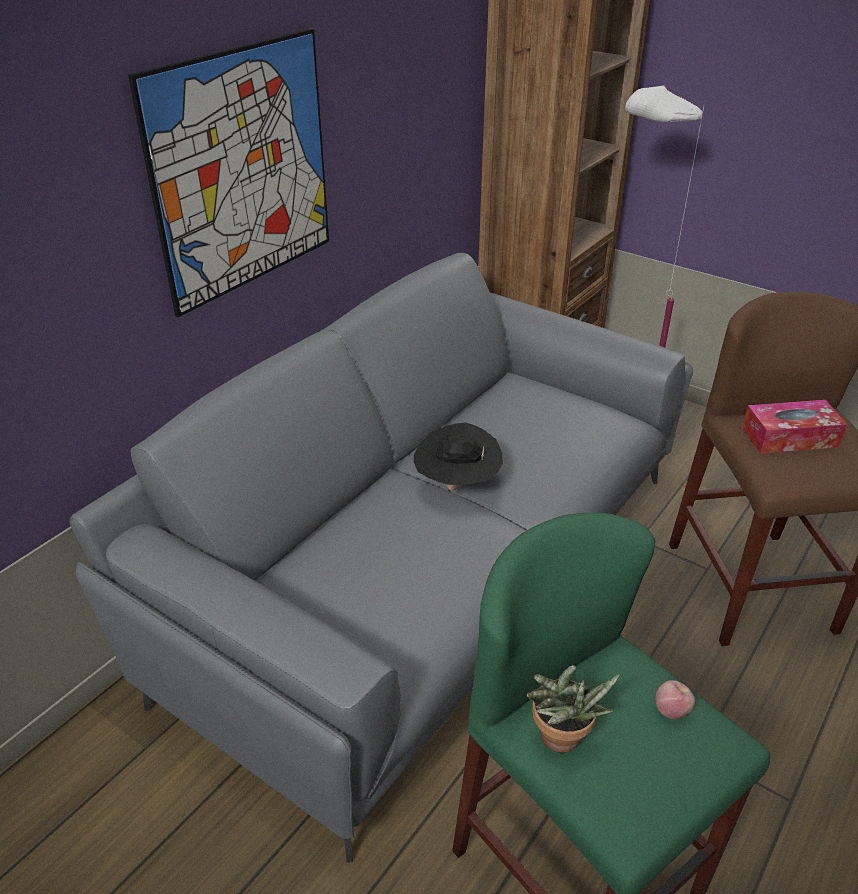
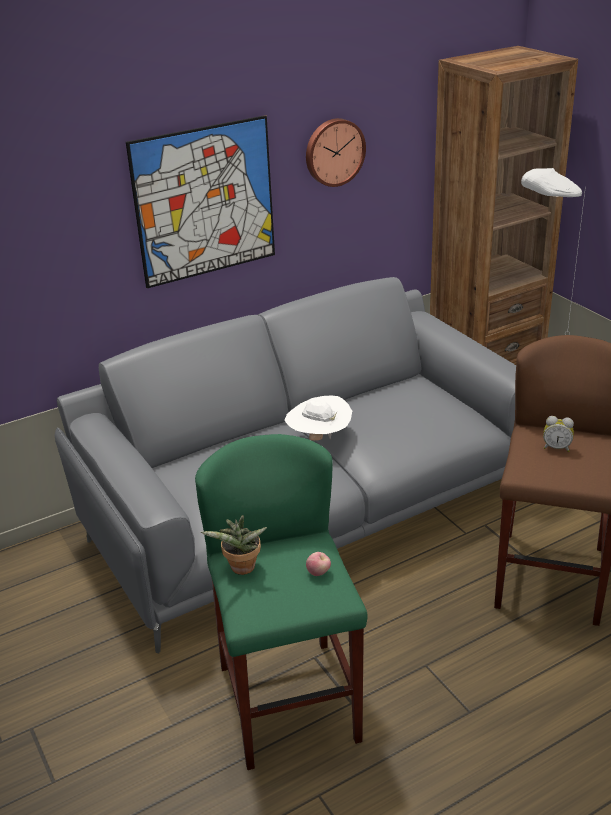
camera: 25 degrees right, 5 degrees down
black hat [414,423,503,490] -> white hat [285,396,352,441]
tissue box [742,400,847,454] -> alarm clock [543,416,574,452]
none -> wall clock [306,118,366,187]

